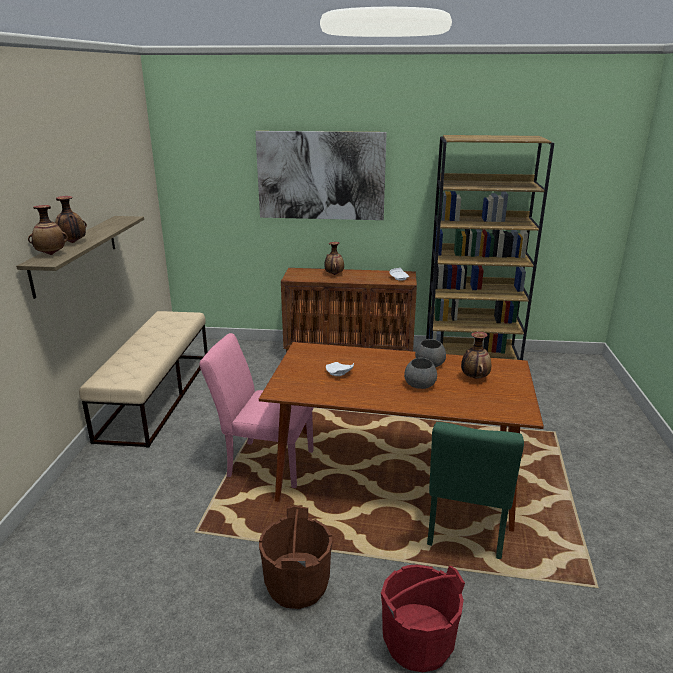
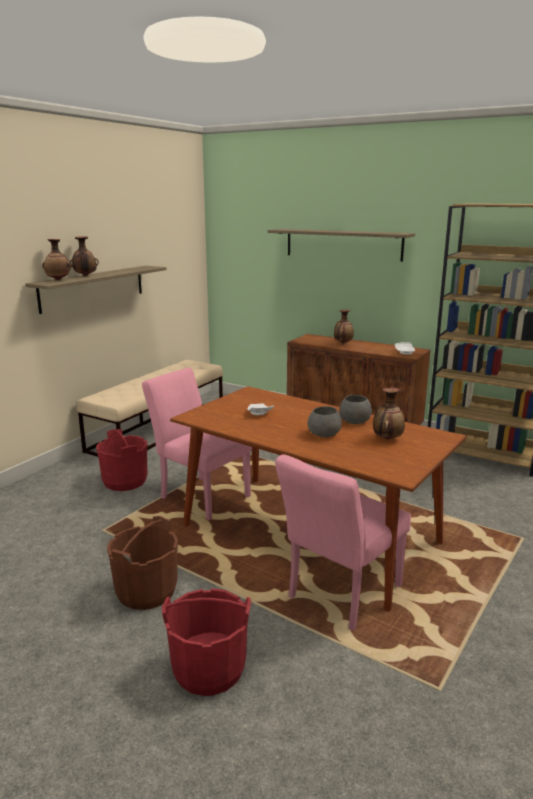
camera: 25 degrees right, 5 degrees down
picture [255,131,387,220] -> shelf [268,229,415,262]
green chair [427,422,524,559] -> pink chair [275,454,411,631]
none -> red bucket [96,429,148,491]

